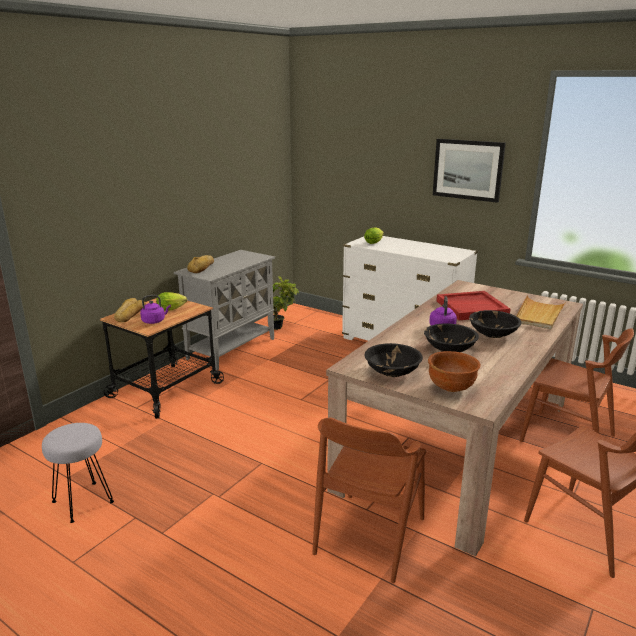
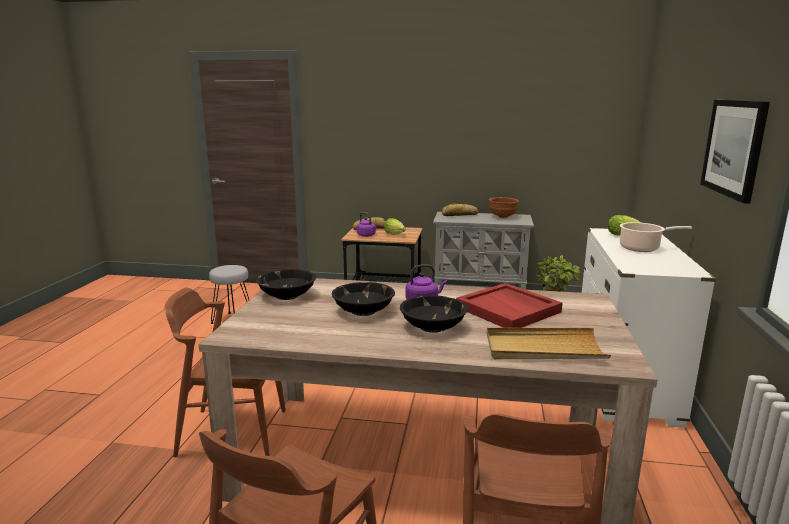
camera: 65 degrees right, 5 degrees down
brown bowl [428,351,481,392] -> brown bowl moved to [489,197,519,218]
none -> cooking pot [620,222,692,252]

